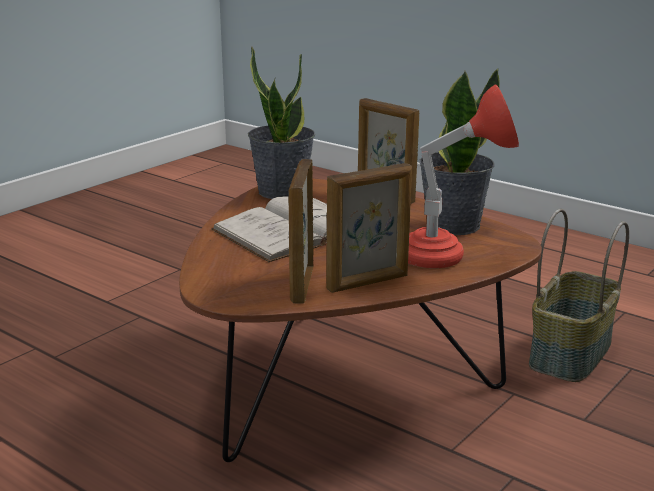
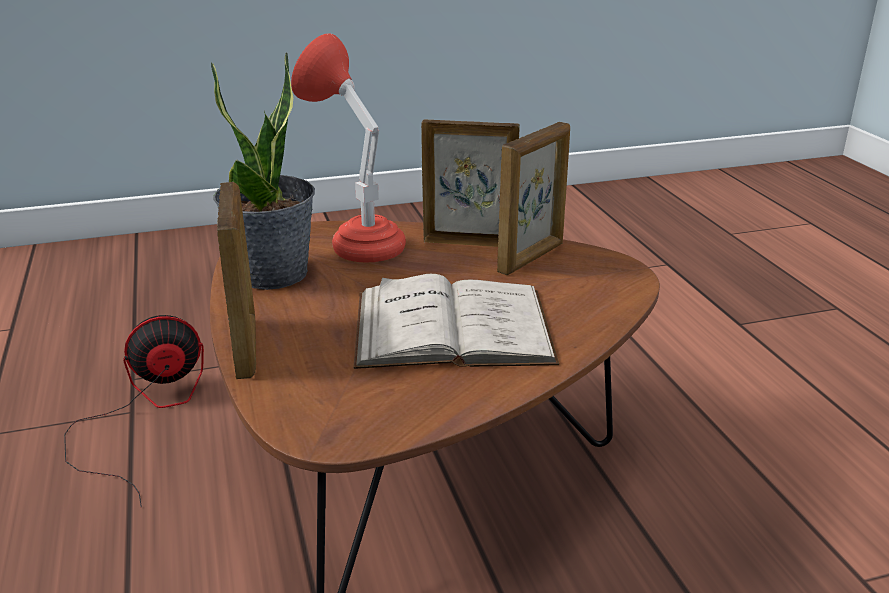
camera: 145 degrees left, 5 degrees up
potted plant [248,47,315,199] -> none
basket [529,209,629,382] -> fan [64,315,204,507]

